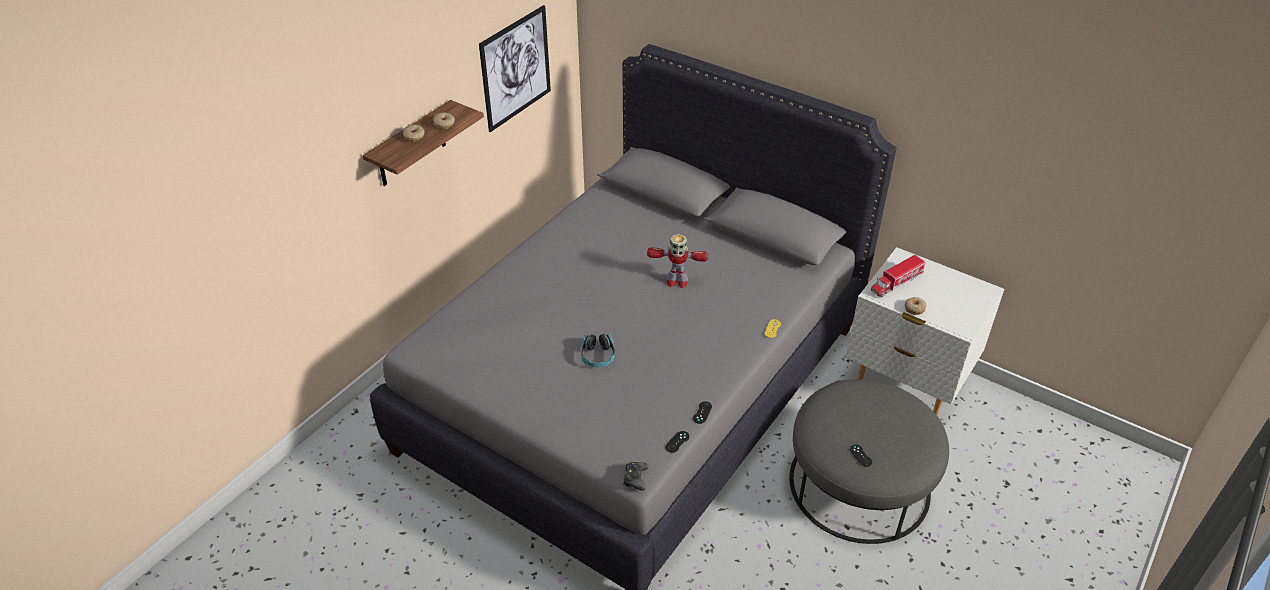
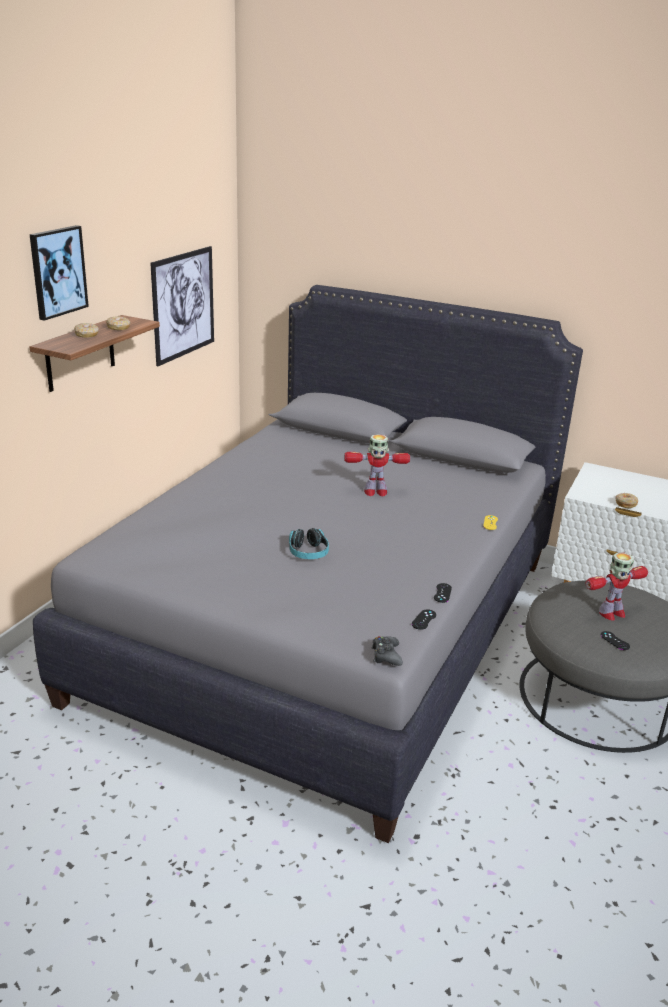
camera: 10 degrees left, 15 degrees down
toy truck [871,255,925,297] -> none
none -> picture [30,225,89,321]
none -> toy robot [586,552,648,621]

